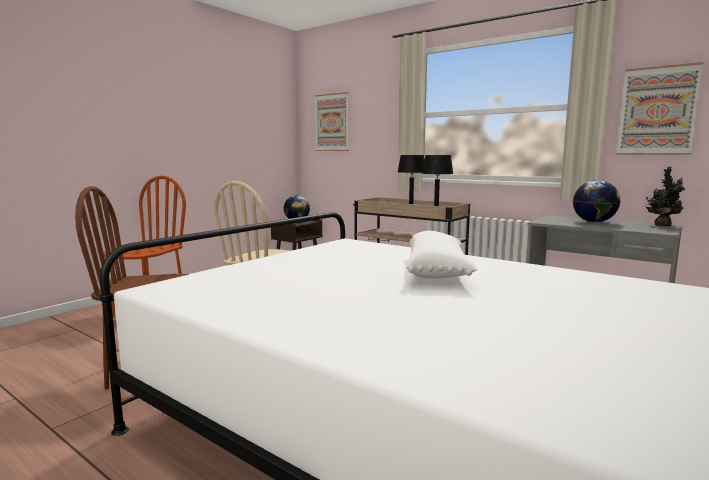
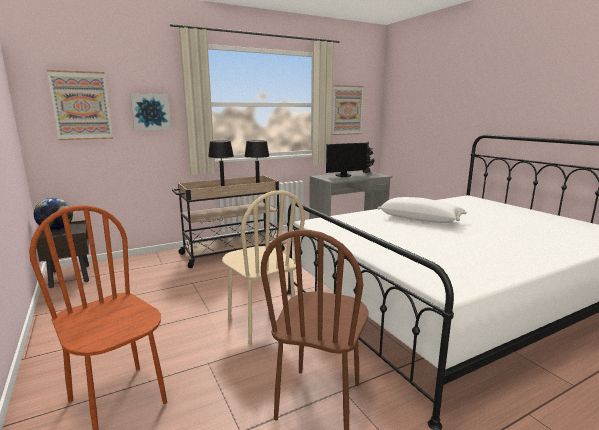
camera: 65 degrees left, 5 degrees up
globe [573,180,620,222] -> monitor [326,143,367,177]
none -> picture [130,93,171,130]

